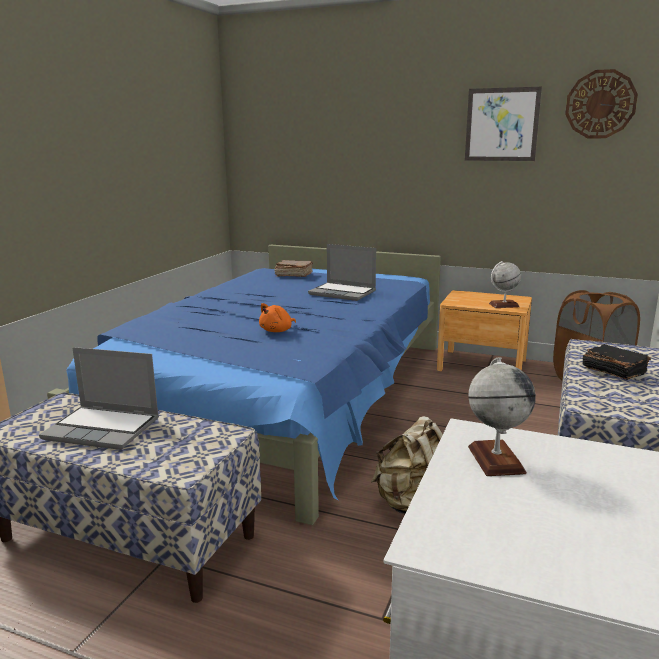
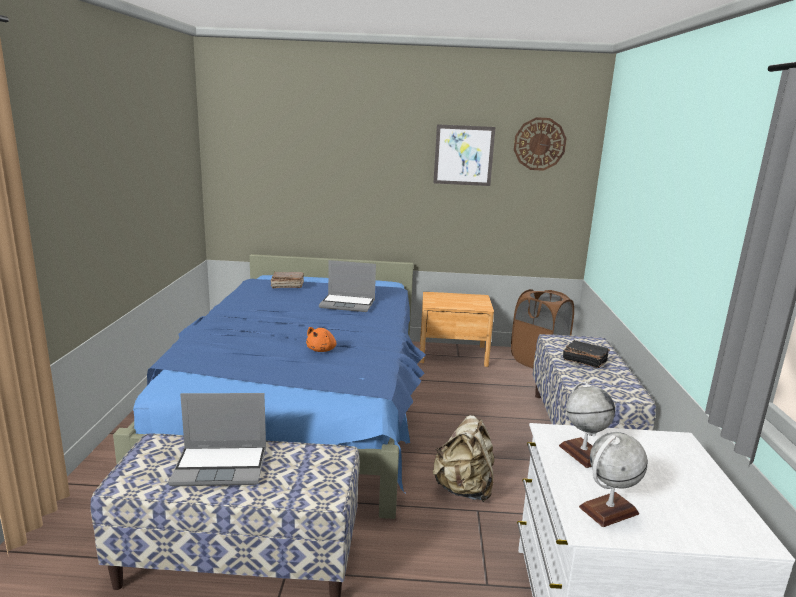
camera: 20 degrees left, 0 degrees up
globe [489,261,521,308] -> globe moved to [579,432,648,527]

